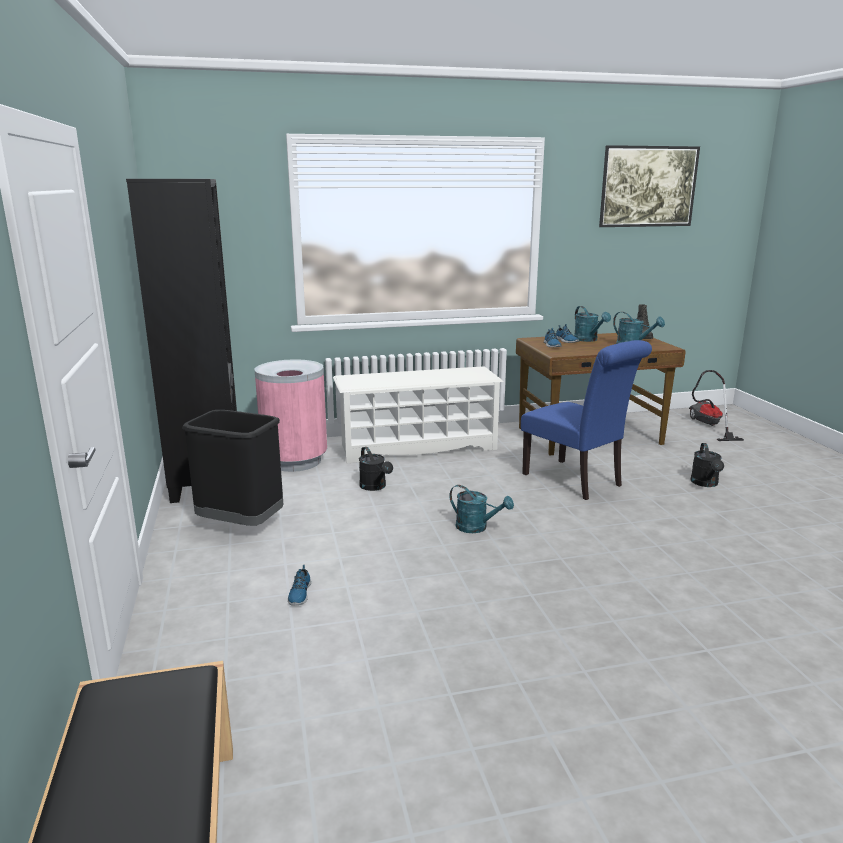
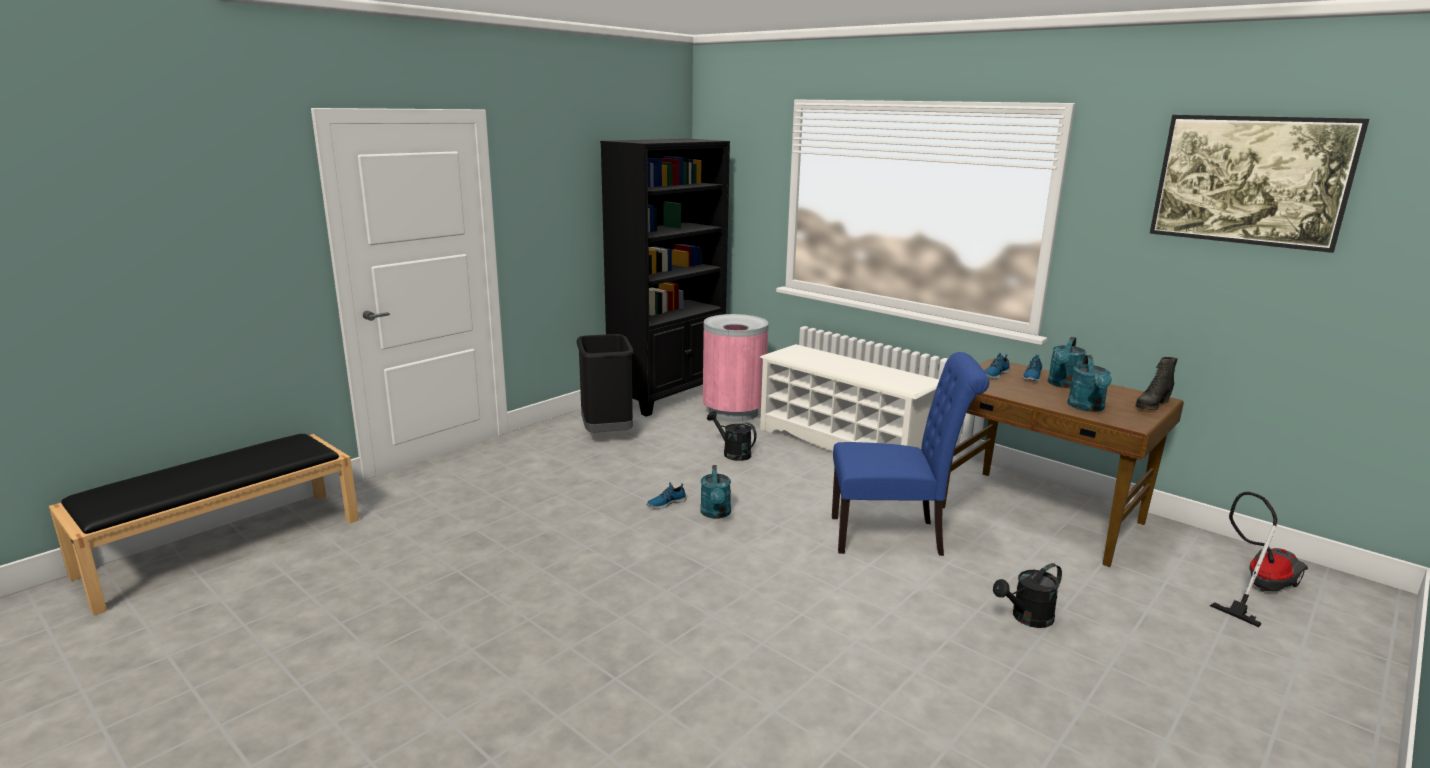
camera: 55 degrees right, 0 degrees up
shoe [288,565,311,605] -> shoe moved to [647,482,686,509]
black watering can [359,447,393,491] -> black watering can turned 105 degrees clockwise [707,411,757,461]
blue chair [521,340,652,500] -> blue chair turned 105 degrees counterclockwise [832,352,989,556]

